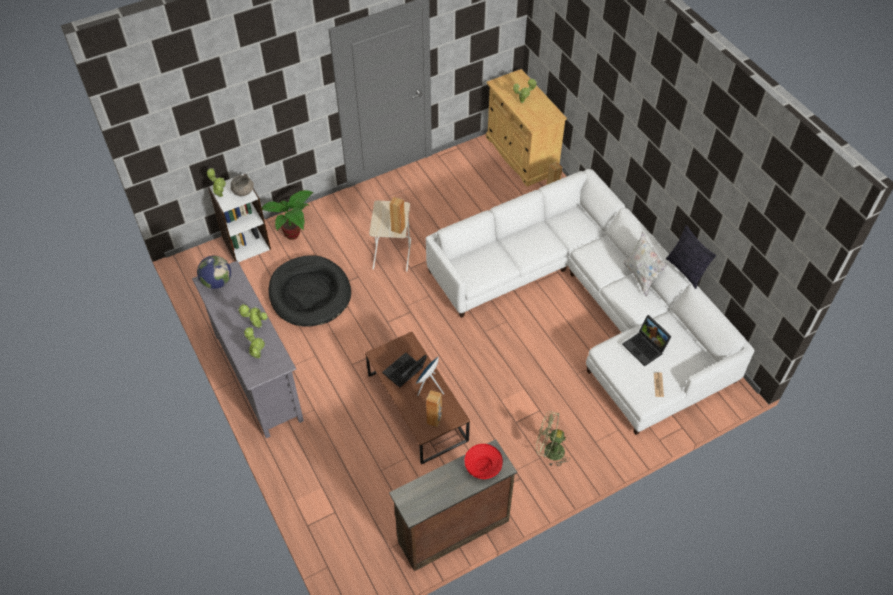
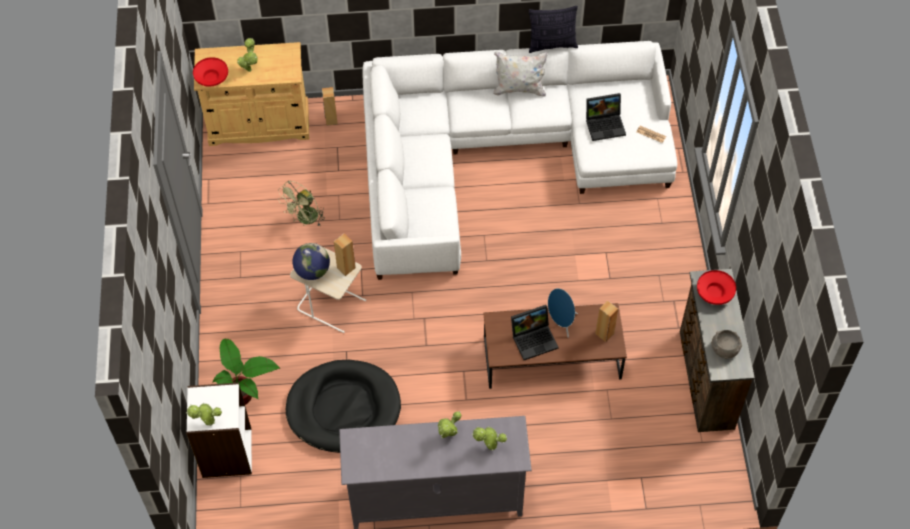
camera: 65 degrees left, 5 degrees up
globe [197,256,231,289] -> globe moved to [292,243,330,280]
grey bowl [231,175,254,196] -> grey bowl moved to [711,330,742,359]
laptop [382,353,427,388] -> laptop turned 90 degrees counterclockwise [511,305,559,360]
green fan [536,411,569,467] -> green fan moved to [278,181,325,226]
none -> red bowl [193,57,228,87]

